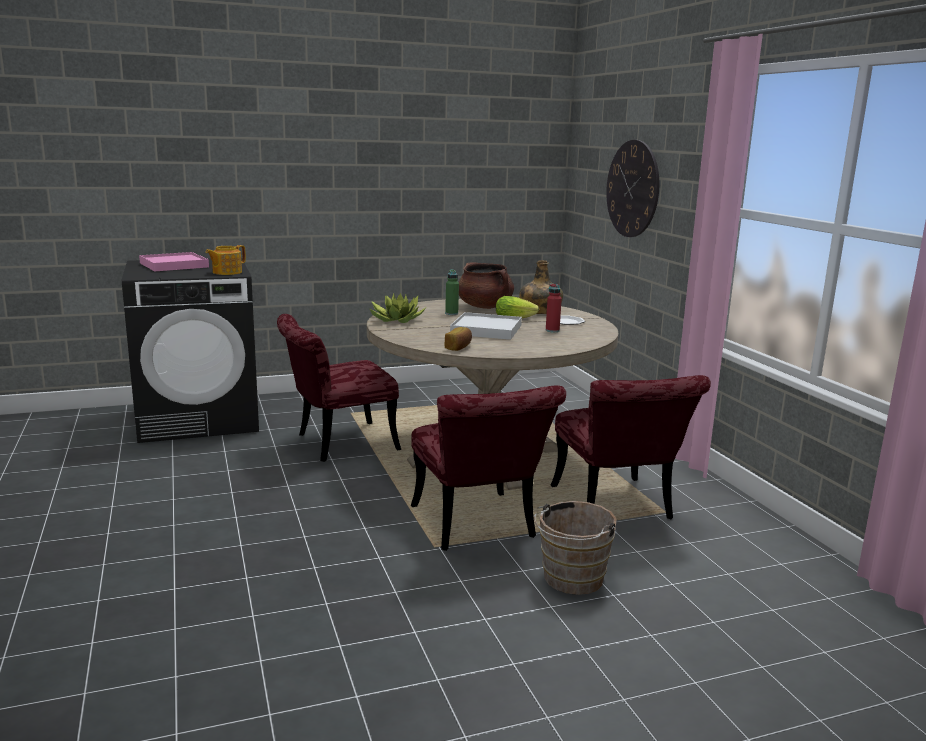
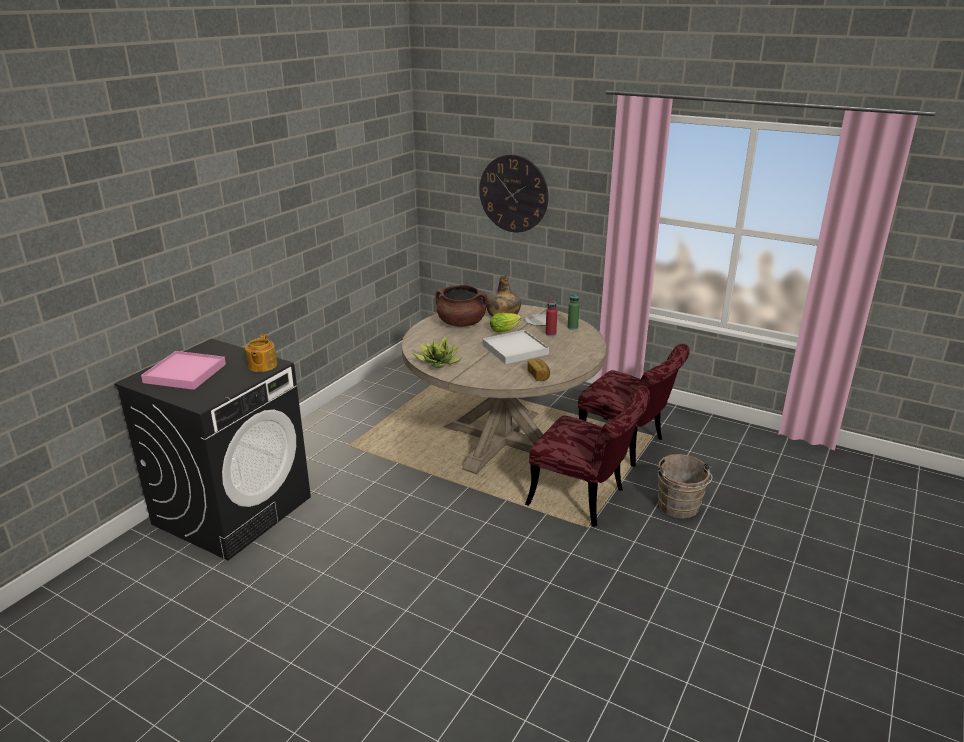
camera: 40 degrees left, 10 degrees up
red chair [277,314,401,462] -> none
green bottle [445,270,459,315] -> green bottle moved to [567,293,580,330]

